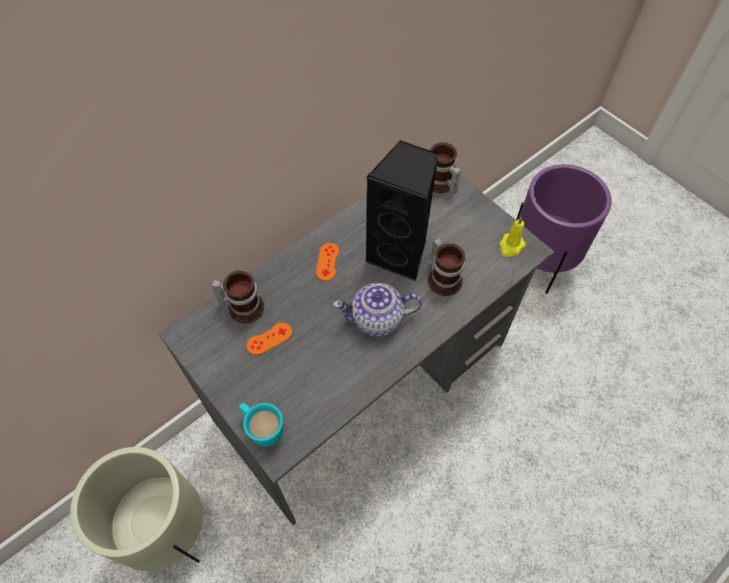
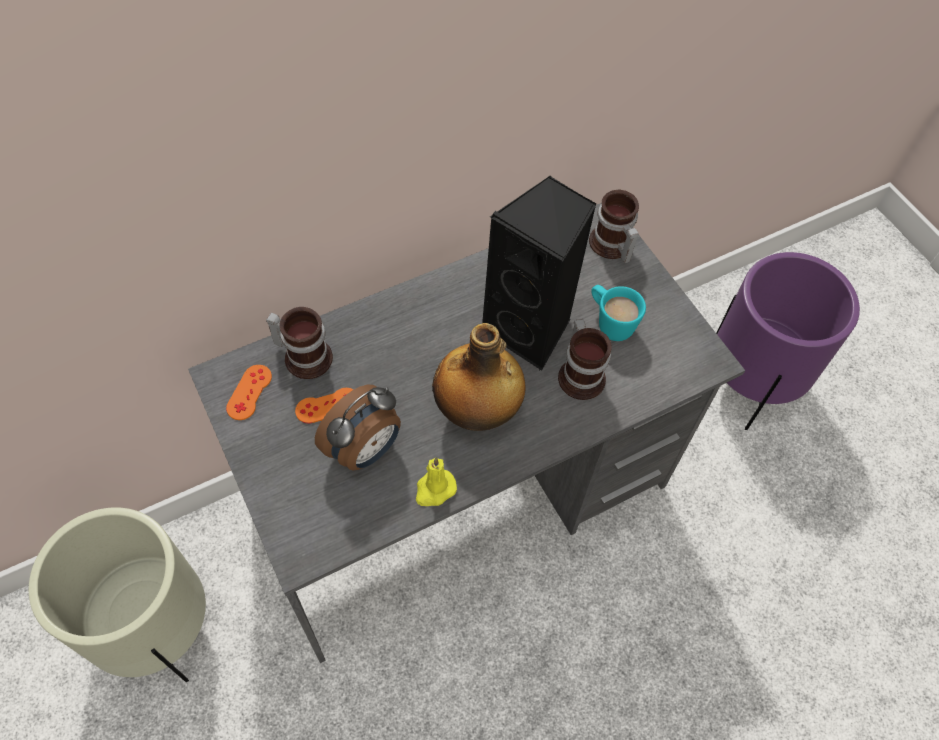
camera: 10 degrees right, 0 degrees up
turquoise mug [239,403,283,447] -> turquoise mug moved to [591,285,646,341]
orange game controller [316,243,339,281] -> orange game controller moved to [226,365,272,420]
teapot [333,283,422,337] -> bottle [432,323,526,431]
yellow candle [499,217,526,257] -> yellow candle moved to [416,457,457,506]
none -> alarm clock [315,384,401,471]

